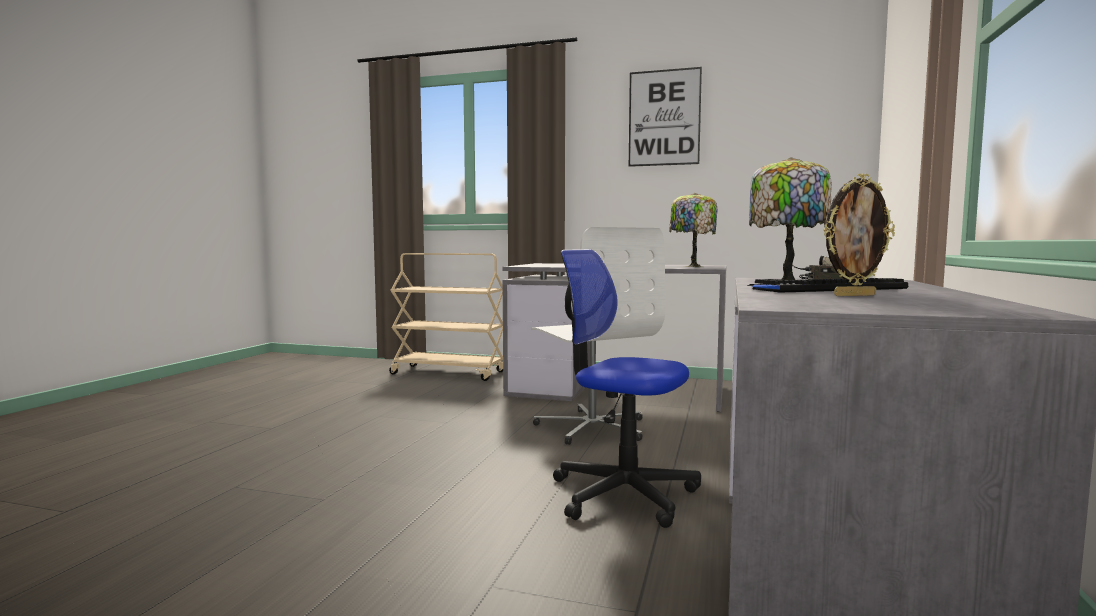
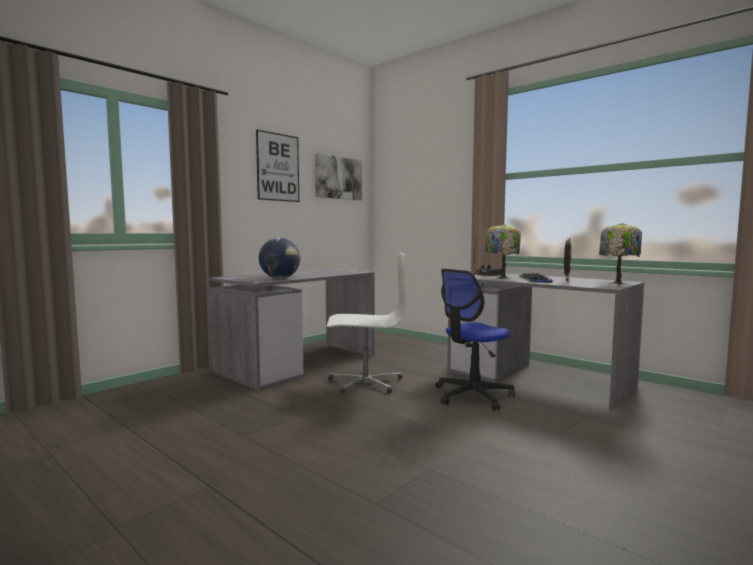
camera: 65 degrees left, 0 degrees up
beige cart [389,253,503,381] -> none
table lamp [669,193,717,267] -> table lamp moved to [599,223,642,284]
none -> globe [259,238,300,279]
none -> picture [315,153,362,200]

